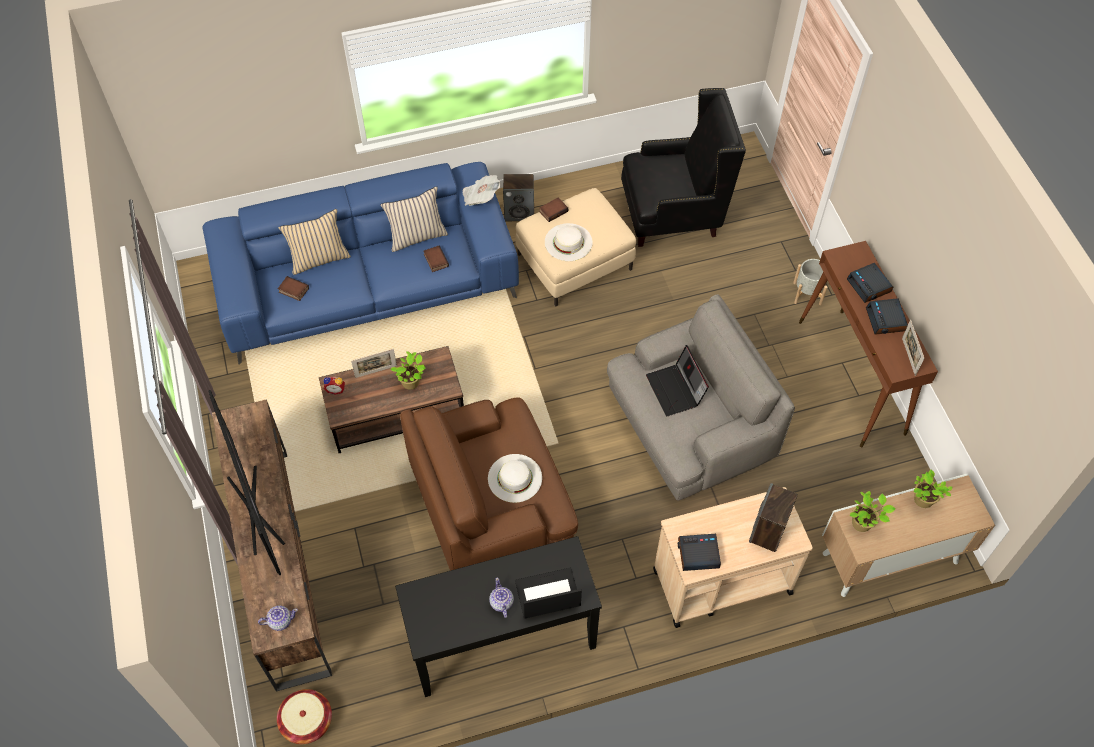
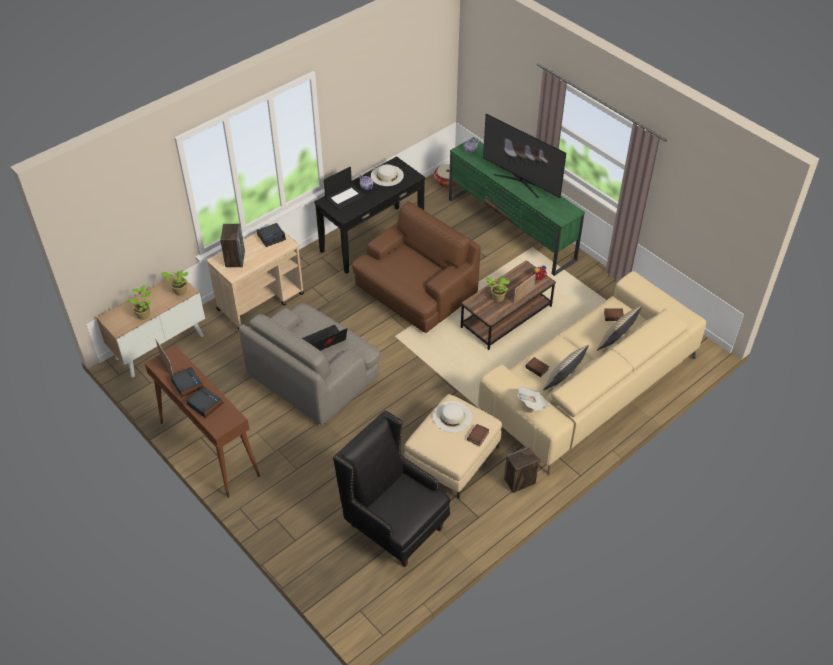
camera: 155 degrees right, 10 degrees down
blue sofa [203,162,519,365] -> beige sofa [478,271,706,475]
brown tv stand [212,399,332,692] -> green tv stand [449,137,585,276]
white hat [488,454,542,503] -> white hat moved to [371,164,404,186]
black armchair [621,88,746,247] -> black armchair turned 75 degrees clockwise [333,411,450,567]
laptop [646,345,709,416] -> laptop turned 75 degrees counterclockwise [302,325,347,351]
grey planter [793,259,827,305] -> none

